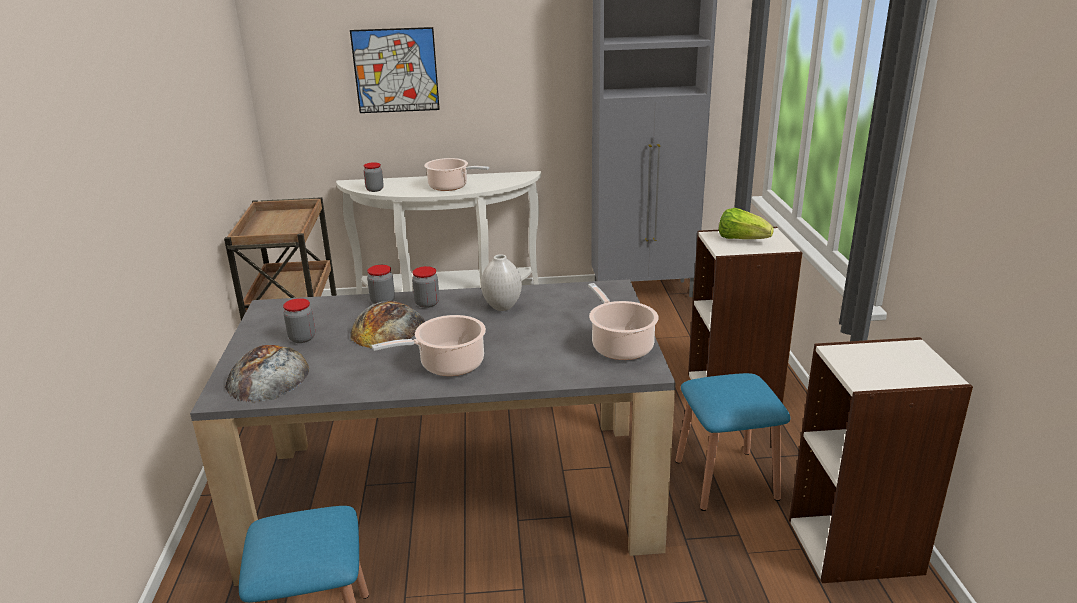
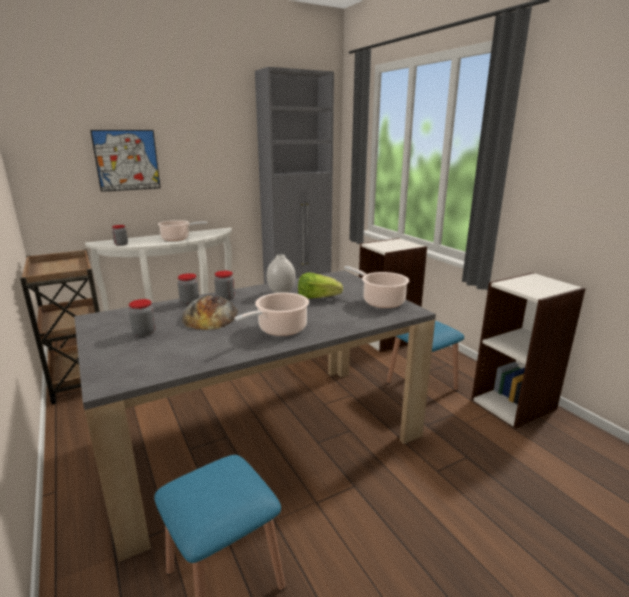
camera: 25 degrees left, 5 degrees down
bread [225,345,309,402] -> none
lettuce [719,208,774,239] -> lettuce moved to [298,272,343,299]

